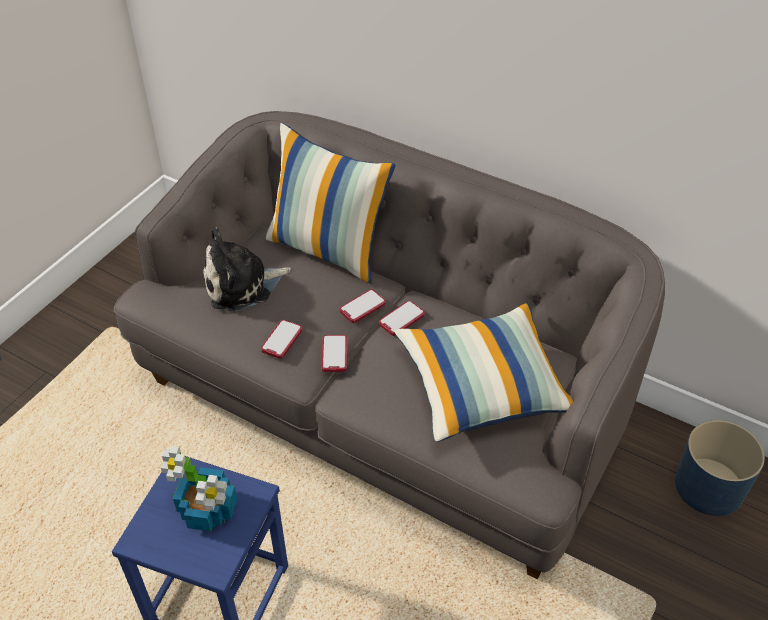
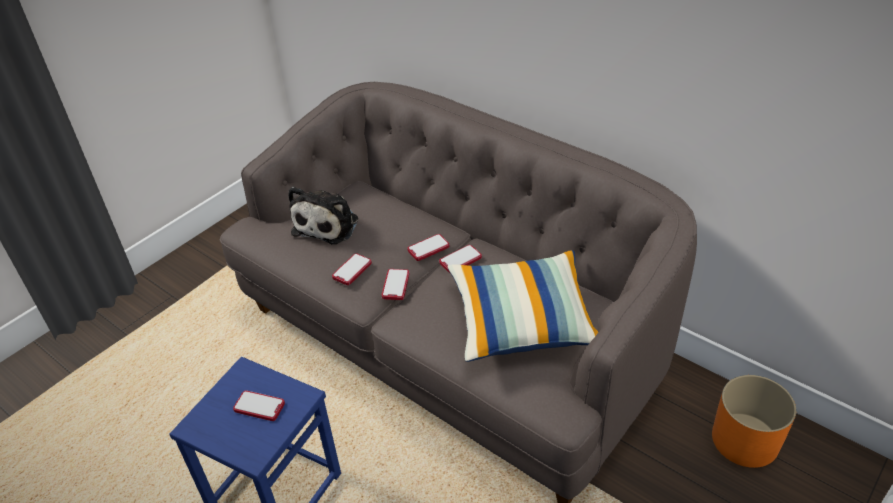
camera: 10 degrees right, 5 degrees down
potted plant [161,446,237,531] -> phone [233,390,285,421]
plush toy [203,227,291,312] -> plush toy turned 60 degrees counterclockwise [288,187,358,244]
pillow [266,123,395,284] -> none
blue planter [675,420,765,516] -> orange planter [712,375,796,468]

